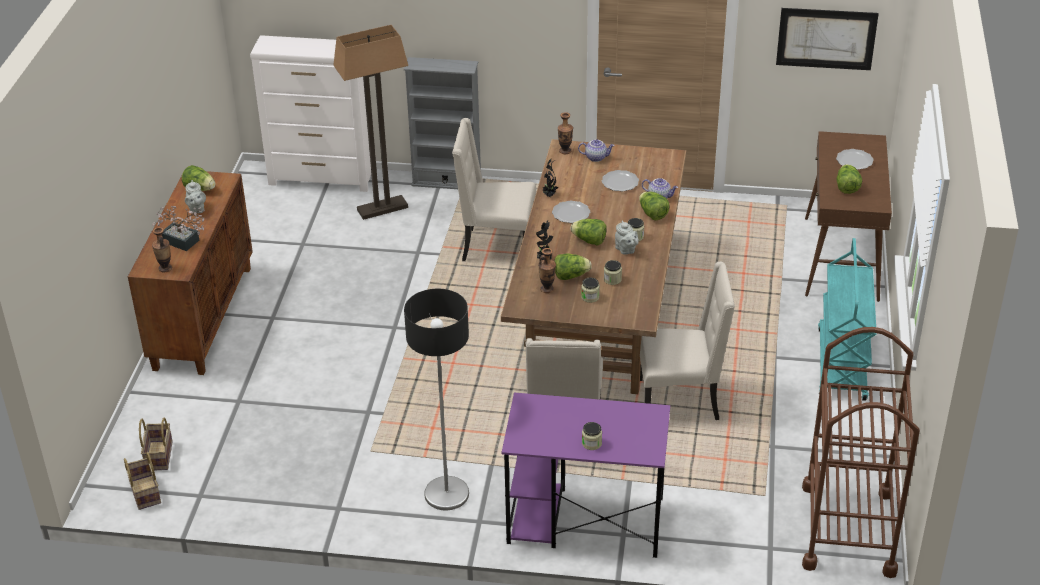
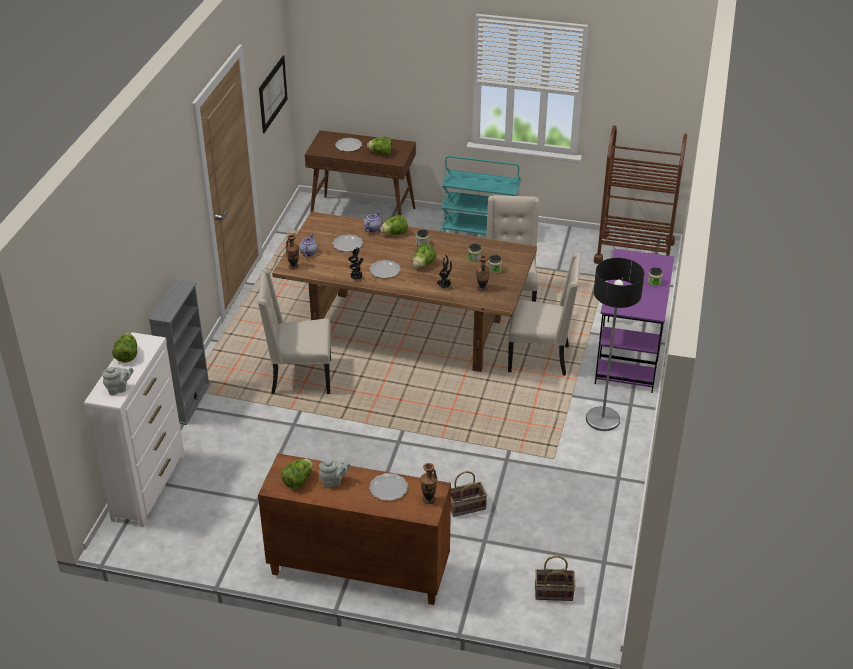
camera: 85 degrees left, 0 degrees up
basket [124,452,161,510] -> basket moved to [451,471,487,517]
potted plant [152,206,205,251] -> plate [369,473,408,501]
floor lamp [333,25,408,220] -> none
beige chair [452,118,536,261] -> beige chair turned 75 degrees clockwise [258,269,331,394]
lettuce [554,254,592,280] -> lettuce moved to [112,333,137,363]
grey teapot [615,221,639,255] -> grey teapot moved to [102,367,134,395]

